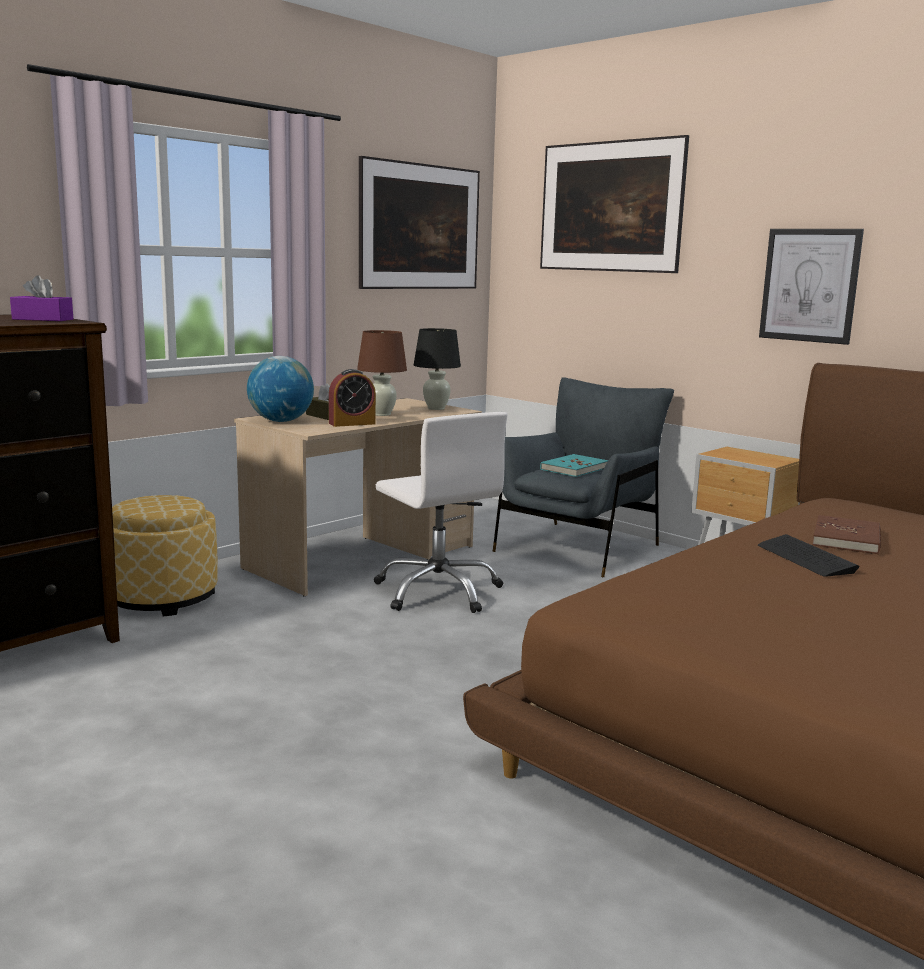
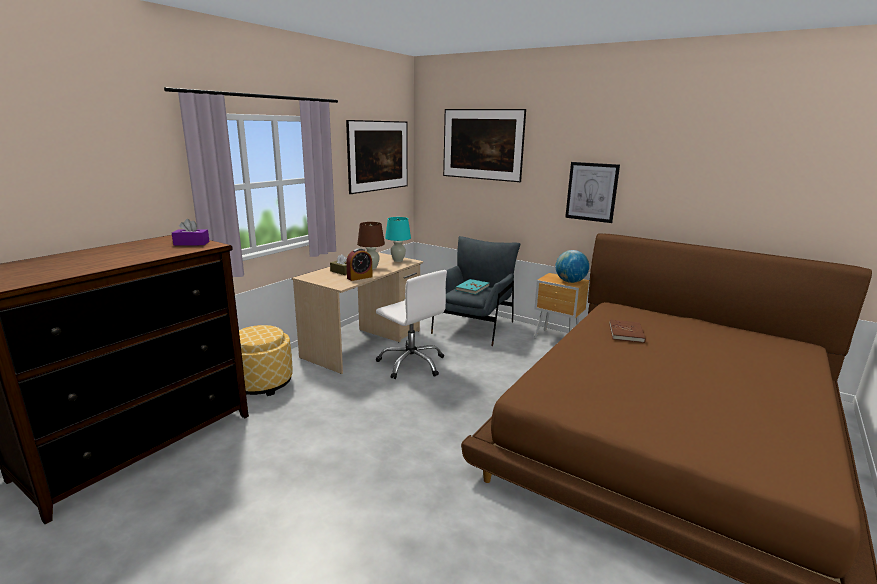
camera: 10 degrees left, 5 degrees up
globe [247,356,314,422] -> globe moved to [556,250,589,283]
black table lamp [414,328,461,410] -> turquoise table lamp [385,217,411,262]
keyboard [758,534,860,577] -> none

